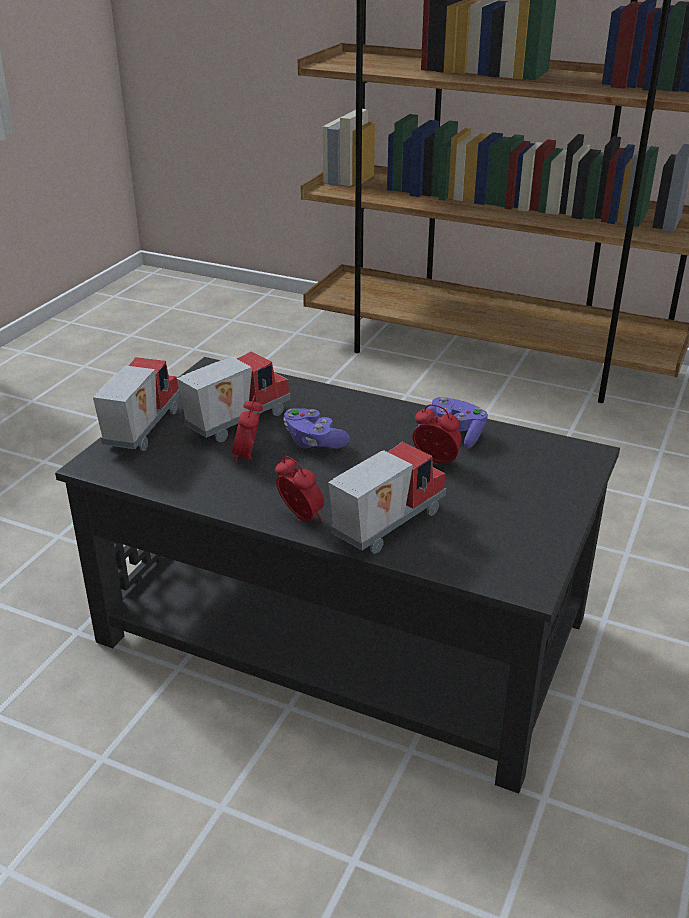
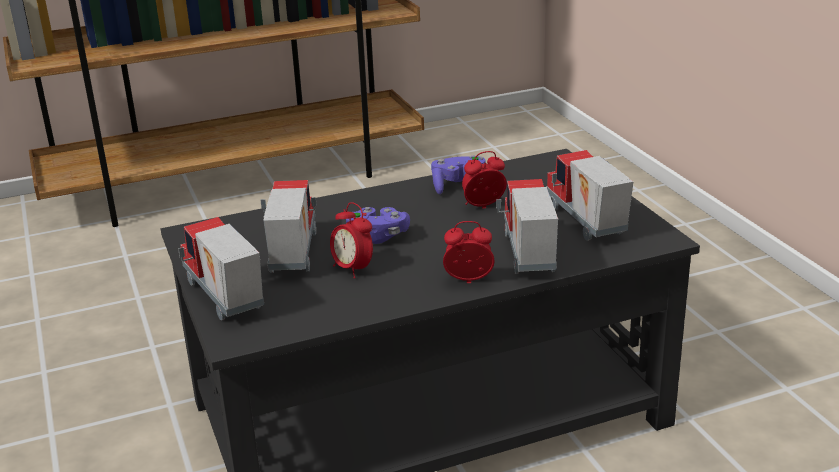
camera: 45 degrees left, 5 degrees down
none -> toy truck [546,150,633,241]

